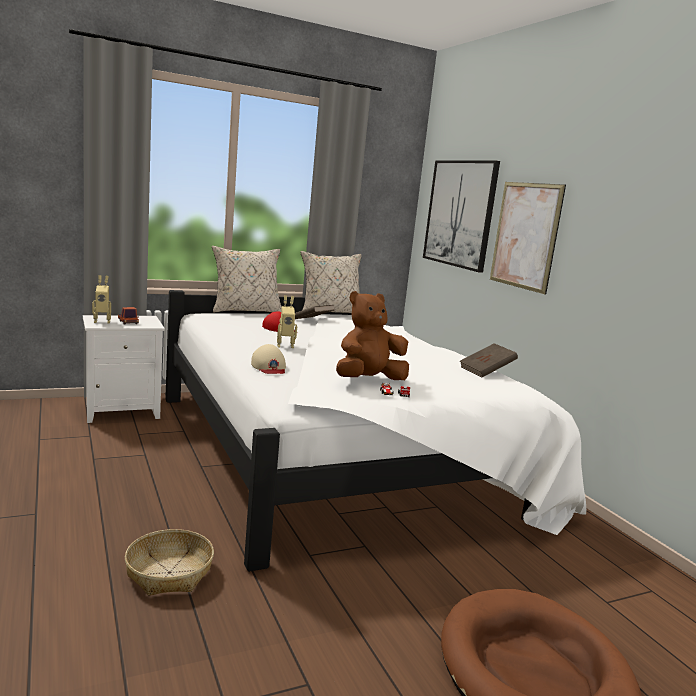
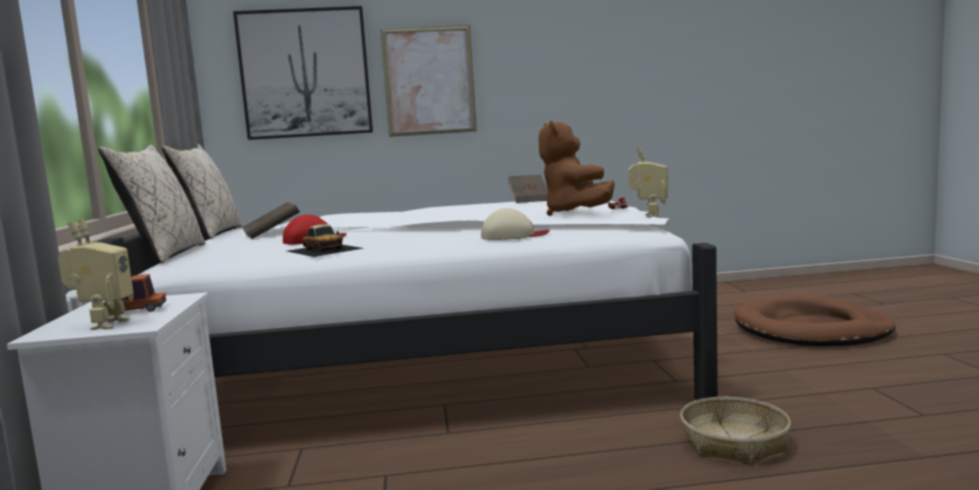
camera: 70 degrees left, 5 degrees down
toy robot [277,295,297,348] -> toy robot moved to [628,146,668,218]
none -> toy car [287,224,364,257]

